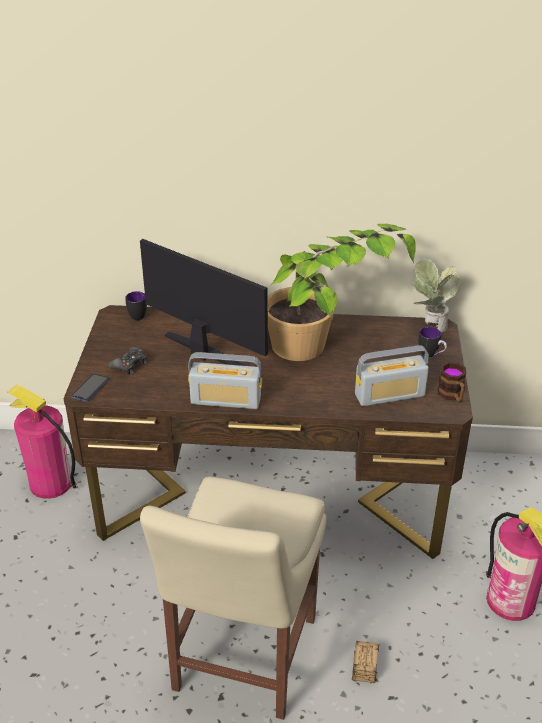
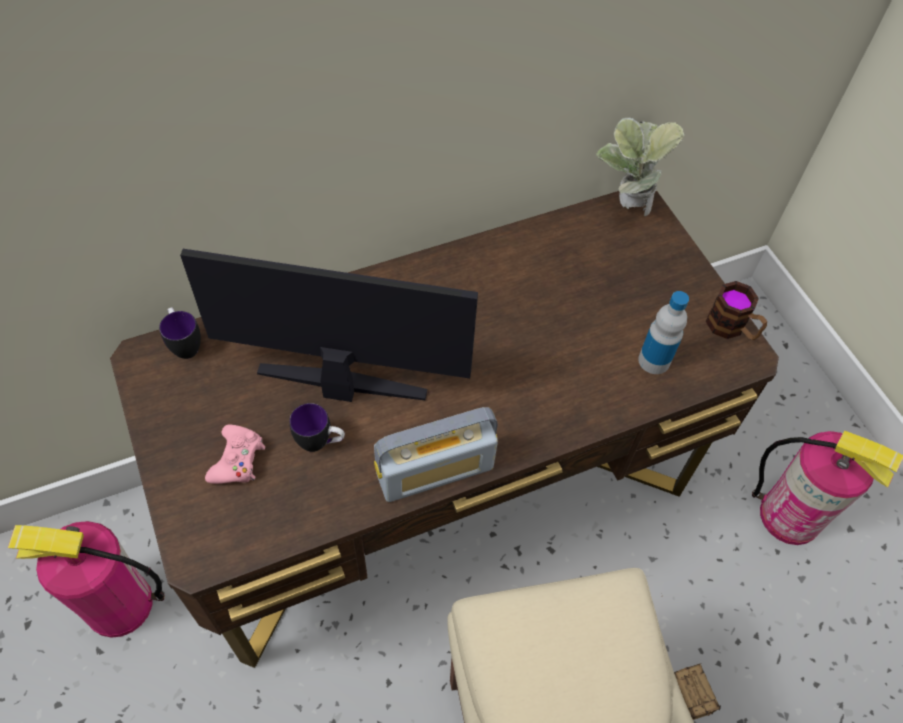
camera: 30 degrees left, 20 degrees up
phone [71,374,109,401] -> none
black game controller [108,347,147,374] -> pink game controller [205,425,265,484]
potted plant [268,224,416,361] -> none
radio [355,346,429,406] -> bottle [638,291,689,374]
mug [418,327,447,357] -> mug moved to [289,403,345,452]

